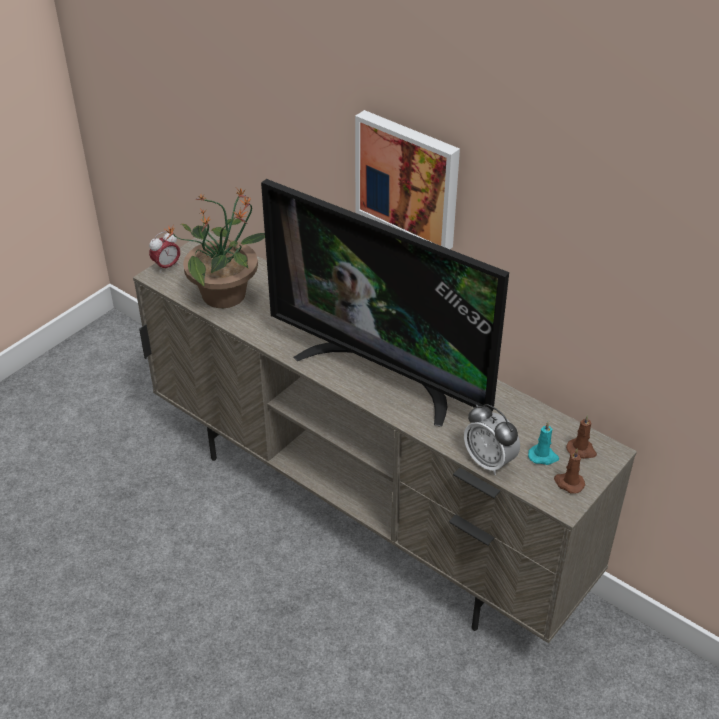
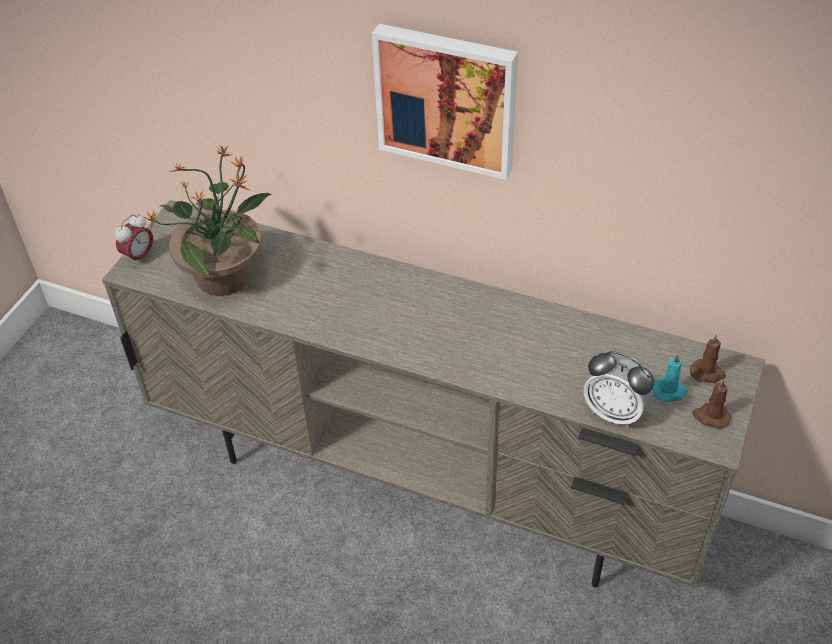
camera: 15 degrees left, 5 degrees up
television [261,179,509,427] -> none

